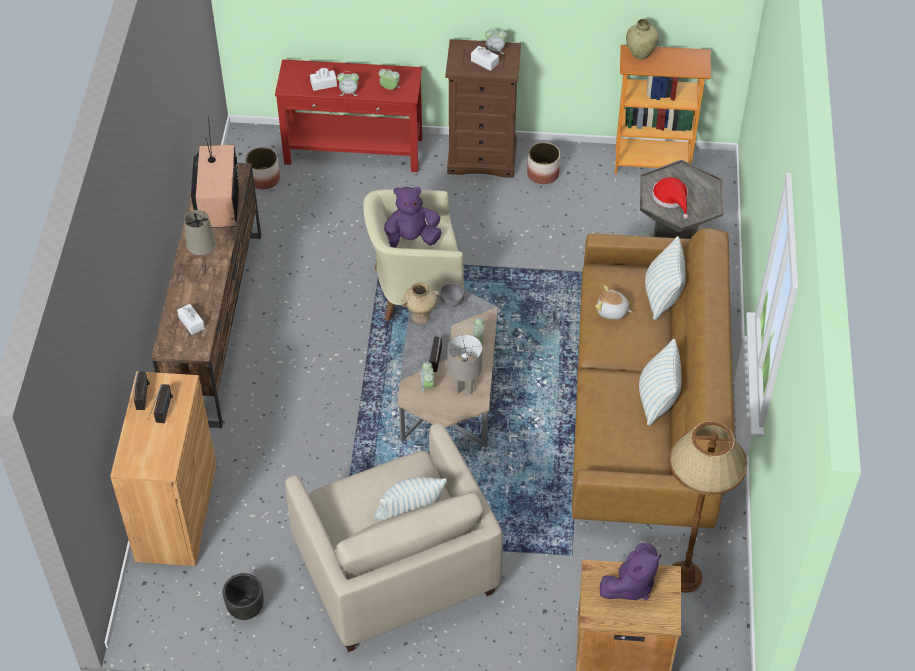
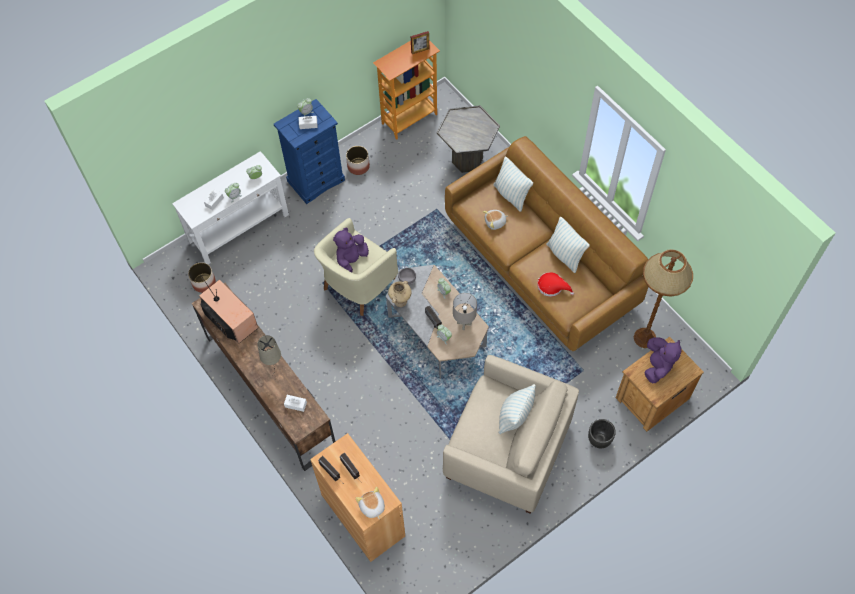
camera: 40 degrees left, 10 degrees up
black planter [223,573,264,620] -> black planter moved to [588,419,616,448]
red console table [275,59,422,172] -> white console table [172,151,289,265]
brown dresser [445,39,521,178] -> blue dresser [274,99,345,204]
beige vase [626,19,659,60] -> none
red hat [652,177,688,219] -> red hat moved to [537,272,574,297]
none -> plush toy [356,487,385,519]
none -> picture frame [411,31,429,54]

